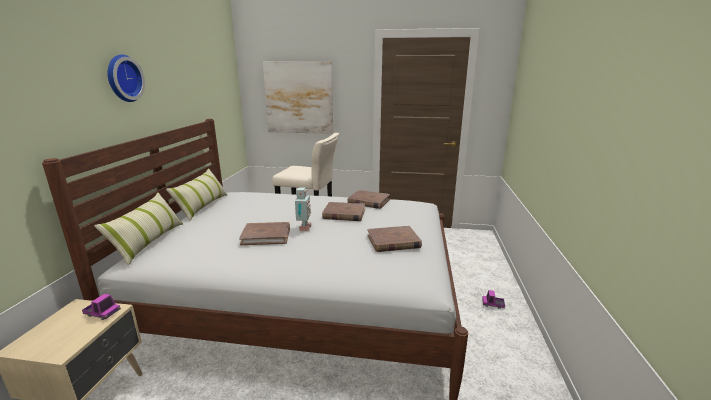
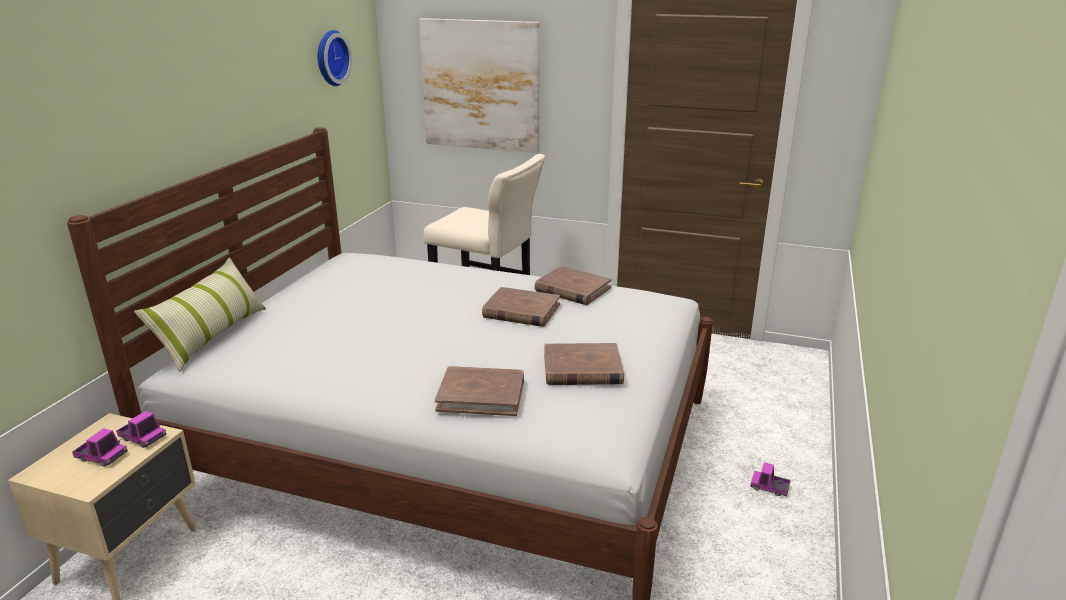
camera: 10 degrees right, 5 degrees up
wall clock [107,54,145,102] -> wall clock moved to [318,30,352,86]
pillow [166,168,227,221] -> none
brown book [239,222,290,245] -> brown book moved to [435,366,524,416]
toy robot [295,188,311,231] -> none
none -> toy truck [72,428,128,466]

